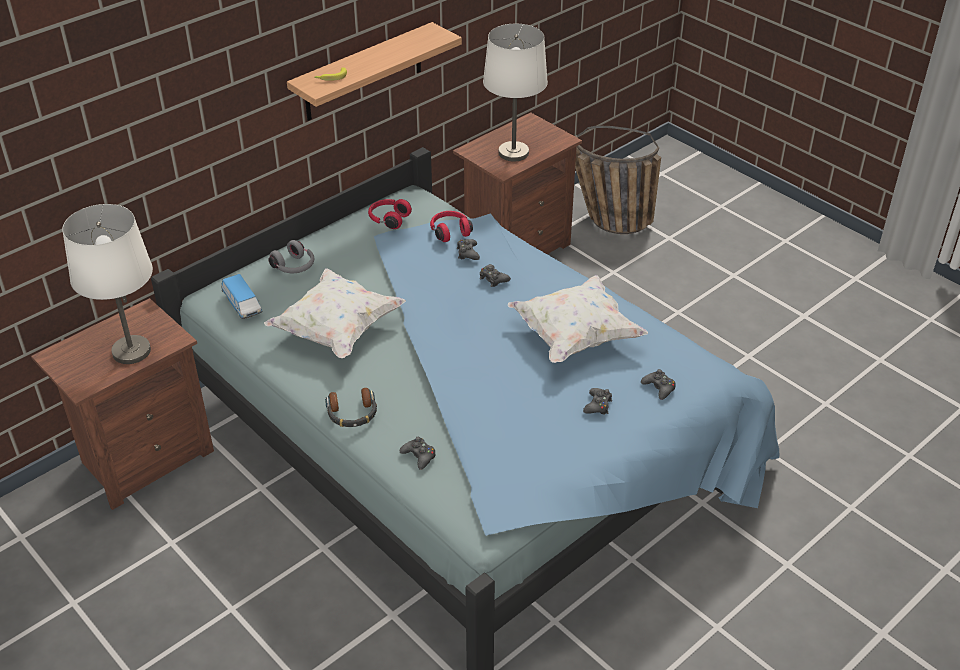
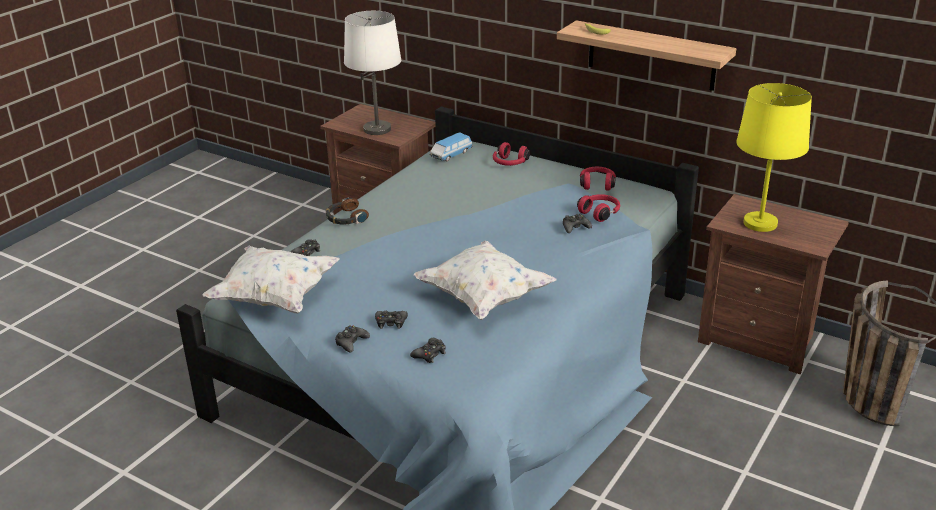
camera: 75 degrees right, 10 degrees down
white pillow [264,268,406,358] -> white pillow moved to [202,246,340,313]
grey headphones [268,240,314,273] -> red headphones [493,142,530,166]
black game controller [480,264,511,287] -> black game controller moved to [335,326,370,353]
white table lamp [483,24,548,161] -> yellow table lamp [736,83,812,232]

